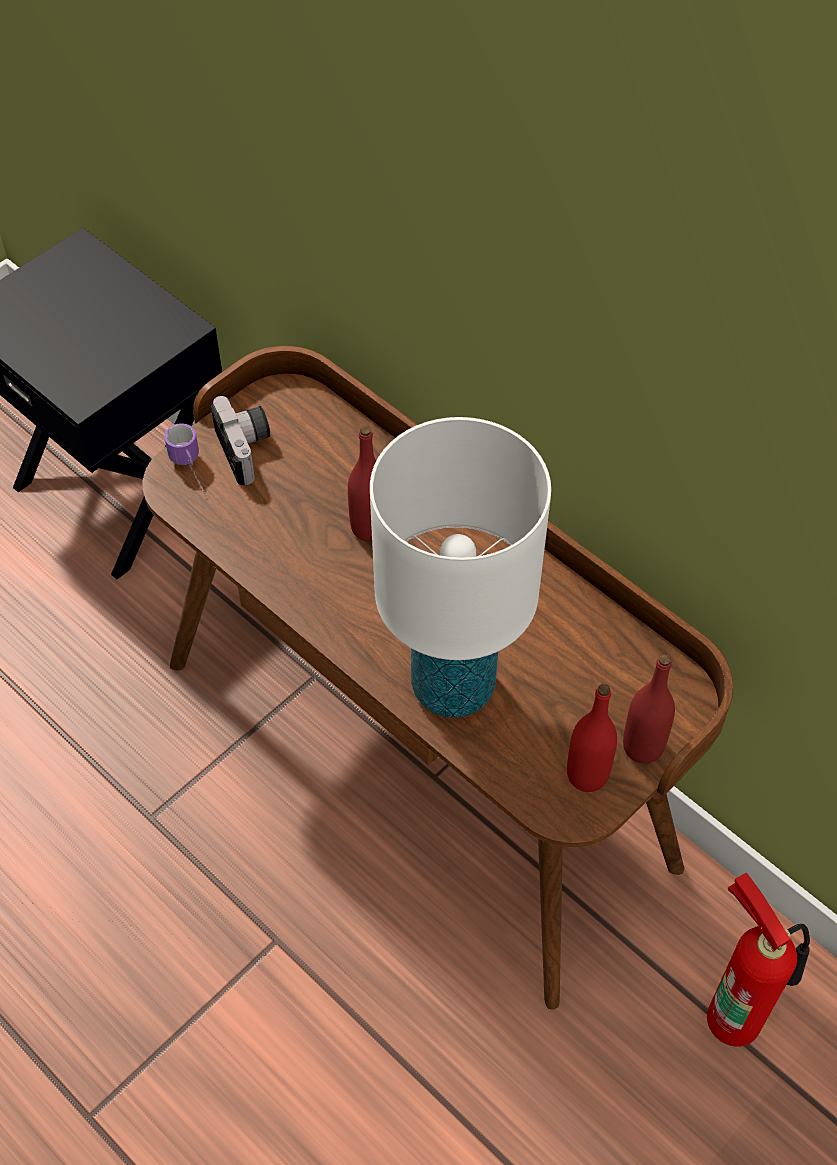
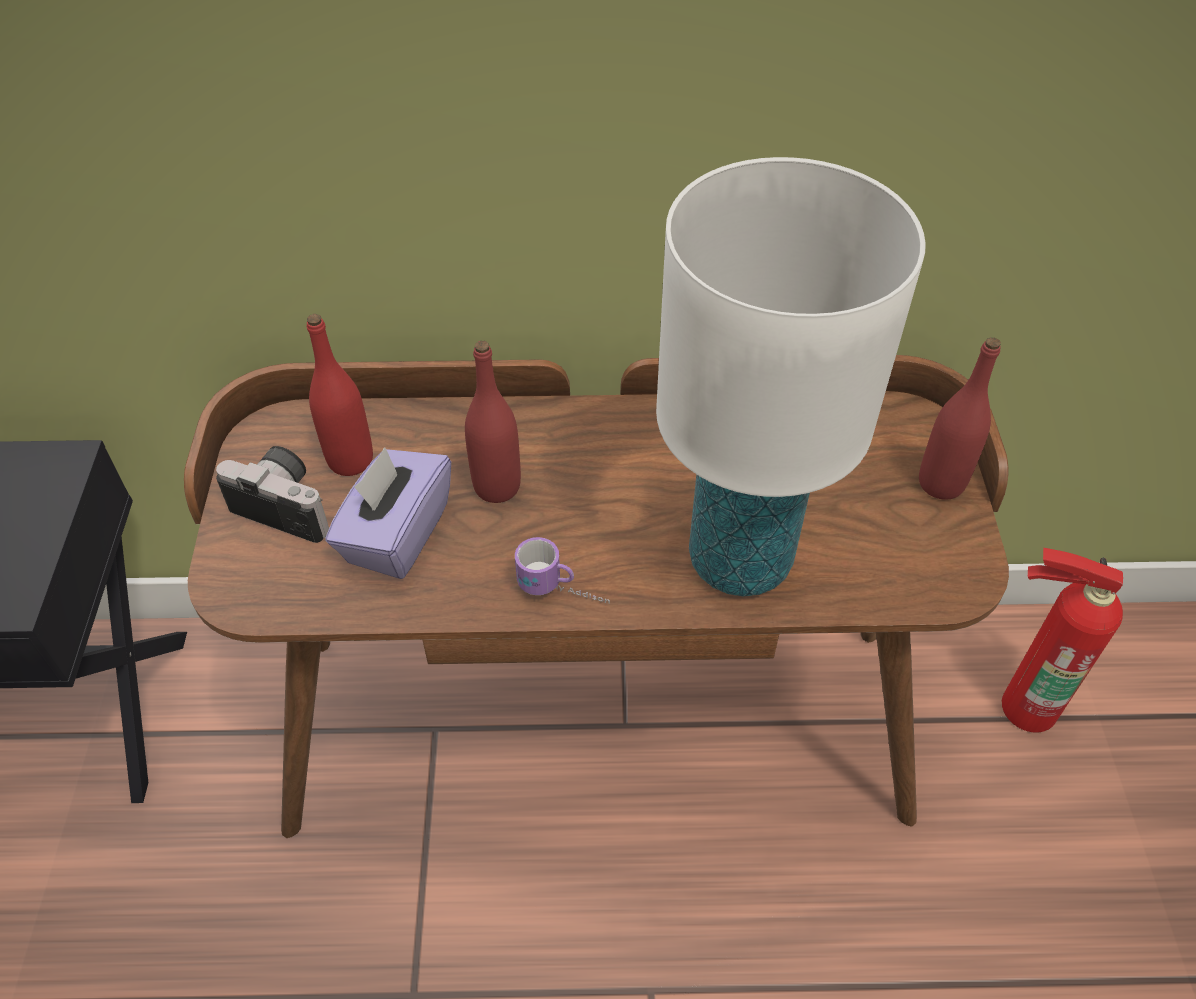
camera: 45 degrees left, 5 degrees down
mug [164,423,205,494] -> mug moved to [515,537,610,604]
red bottle [567,684,617,792] -> red bottle moved to [307,314,373,476]
none -> purple tissue box [325,447,451,579]

